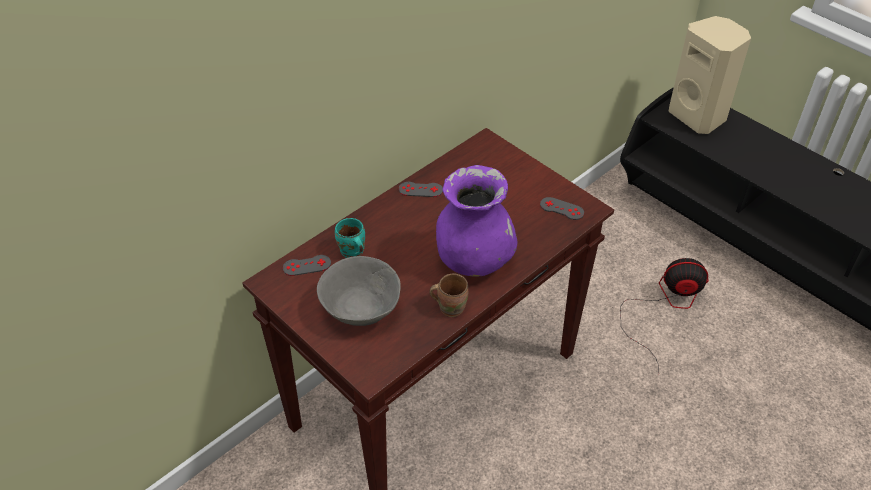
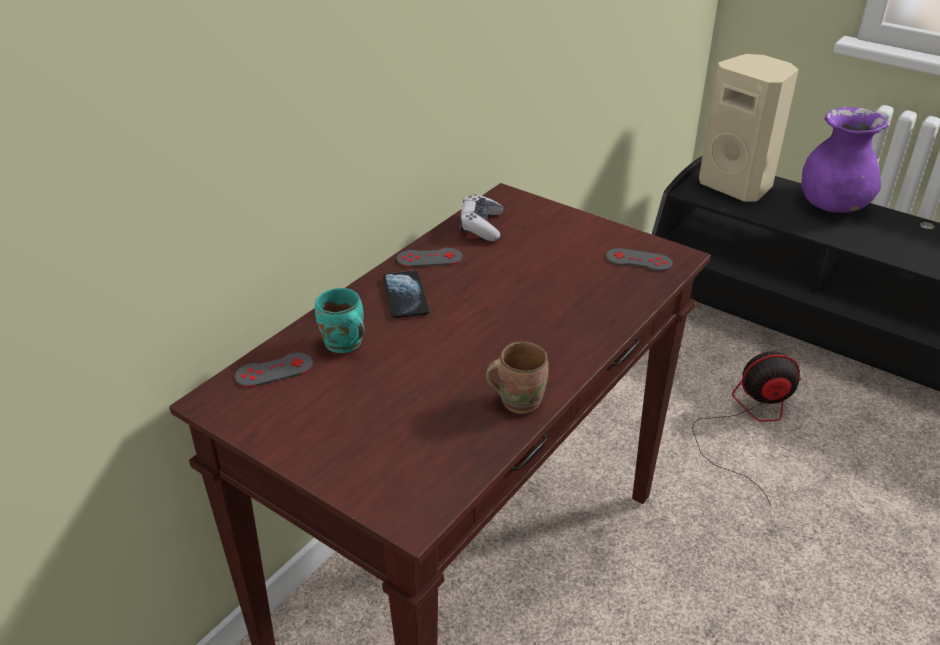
camera: 10 degrees left, 10 degrees down
grey bowl [317,256,401,326] -> none
purple vase [436,165,518,277] -> purple vase moved to [801,107,888,213]
none -> phone [383,270,430,318]
none -> game controller [459,194,504,241]

